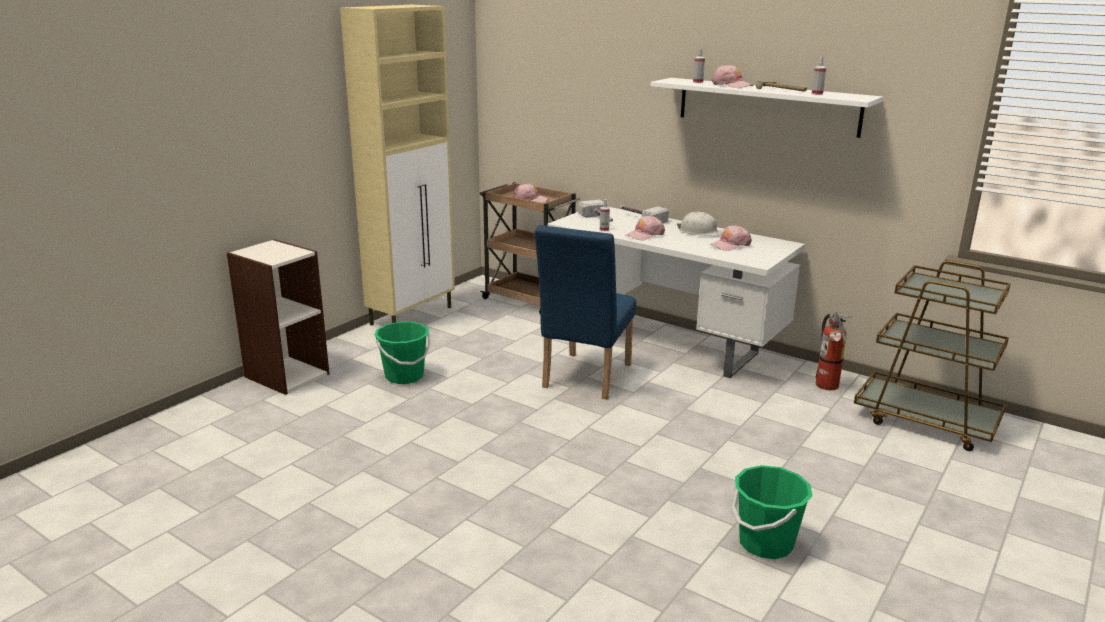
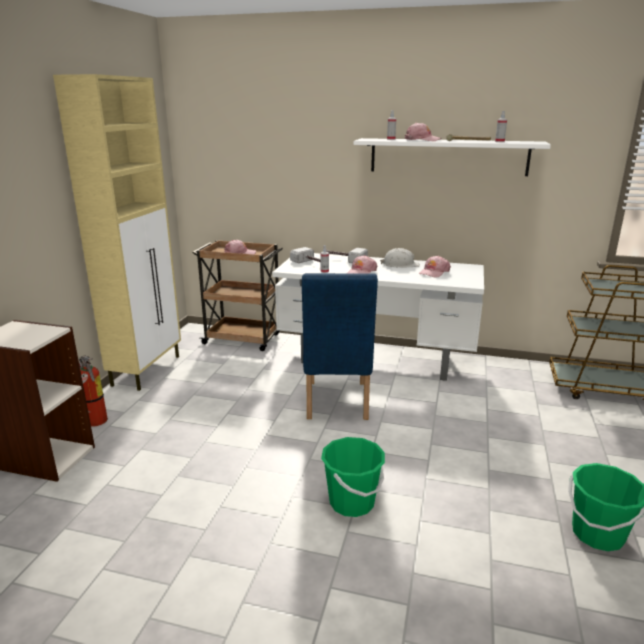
camera: 20 degrees left, 0 degrees up
green bucket [374,322,431,384] -> green bucket moved to [321,437,385,517]
fire extinguisher [815,312,852,390] -> fire extinguisher moved to [79,355,108,427]

